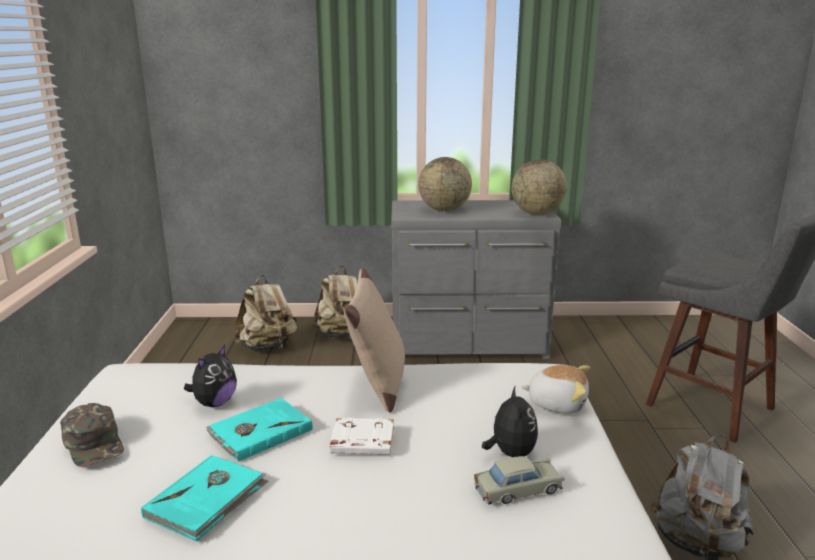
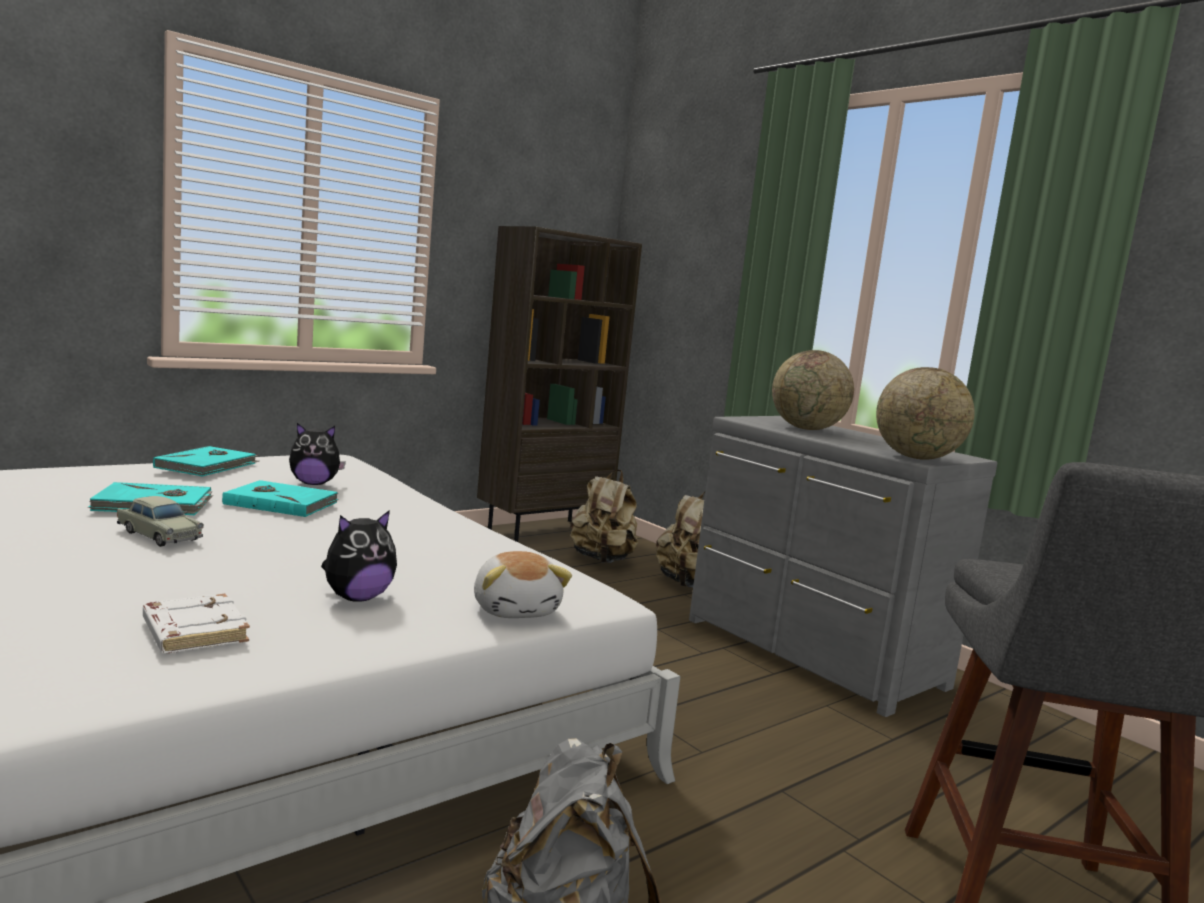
camera: 50 degrees right, 10 degrees down
green cap [60,403,124,467] -> turquoise book [153,446,259,476]
white book [330,417,394,455] -> white book moved to [143,594,250,653]
beige pillow [344,268,405,413] -> none
beige toy car [474,456,564,504] -> beige toy car moved to [117,496,204,547]
none -> brown bookcase [477,226,642,542]

